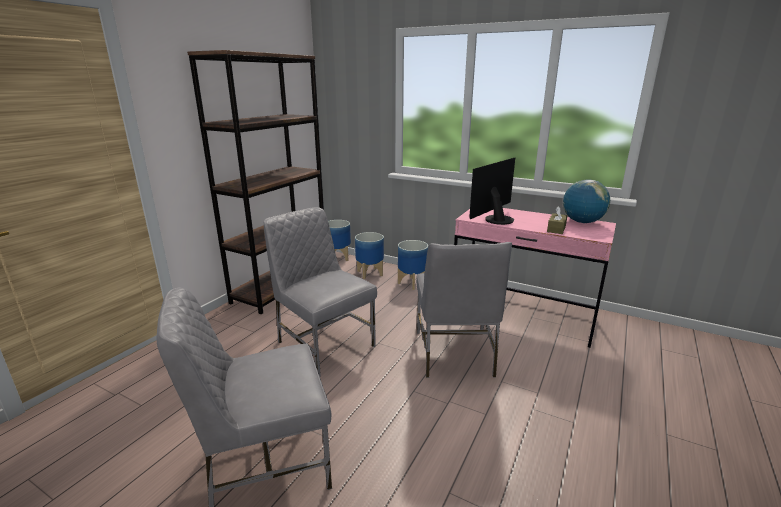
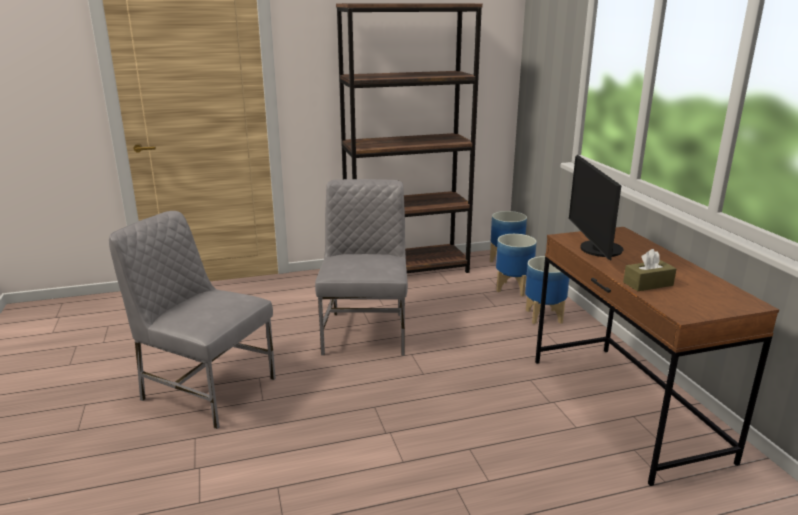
camera: 45 degrees right, 0 degrees up
grey chair [416,242,512,378] -> none
pink desk [454,208,616,348] -> brown desk [535,227,779,486]
monitor [469,158,515,225] -> monitor turned 90 degrees counterclockwise [569,155,624,260]
globe [563,179,610,223] -> none

